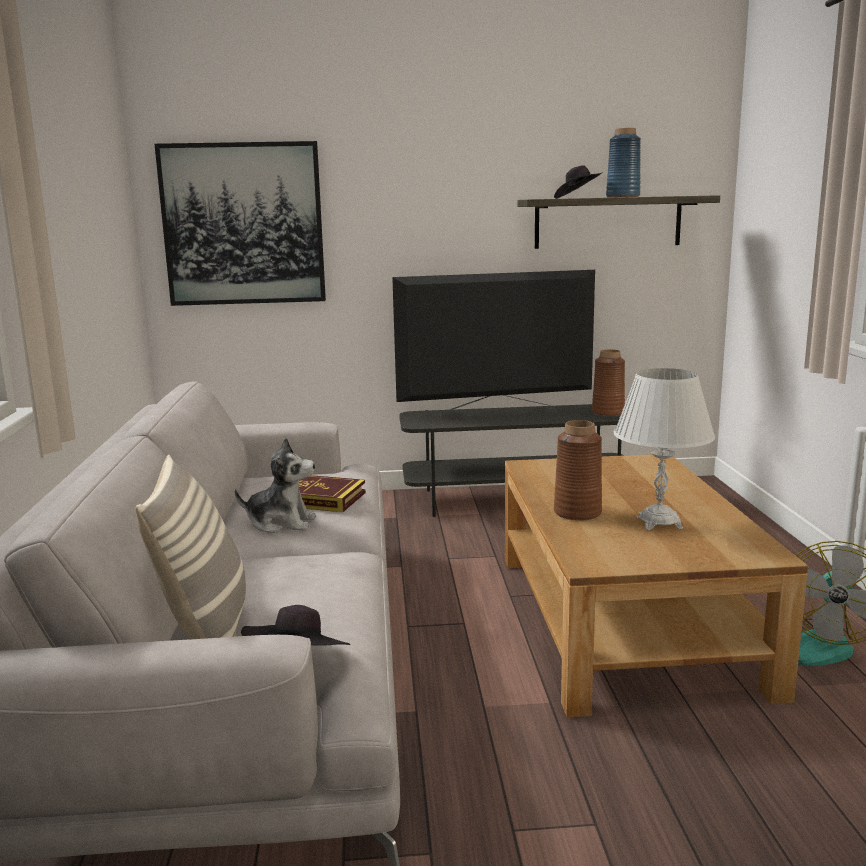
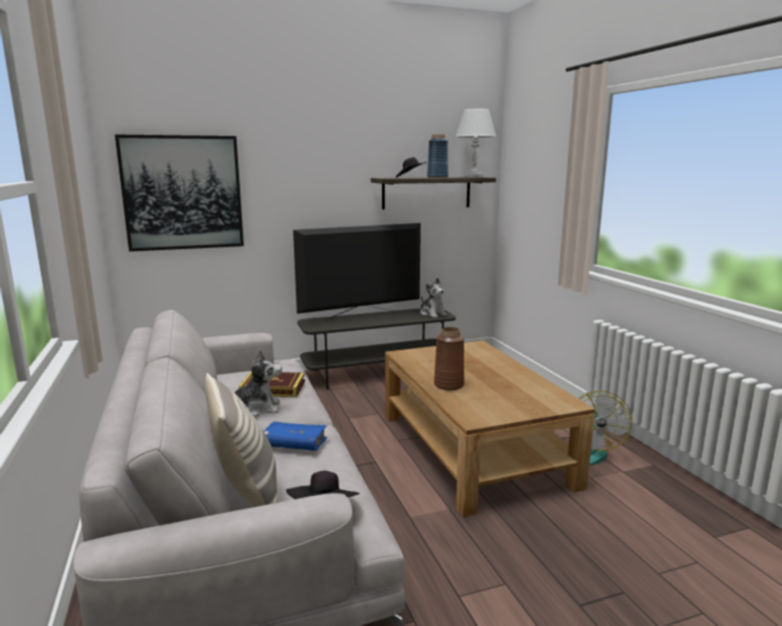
camera: 15 degrees left, 0 degrees up
brown vase [592,349,625,416] -> plush toy [421,277,447,318]
white table lamp [614,368,715,530] -> white table lamp moved to [455,109,496,178]
none -> blue book [264,421,327,451]

